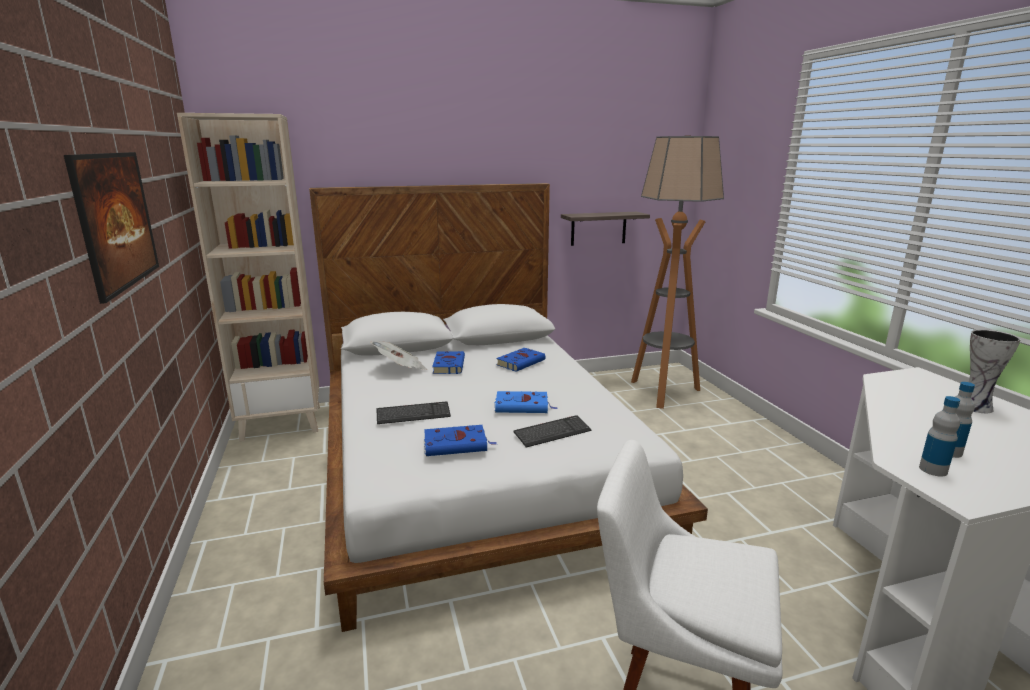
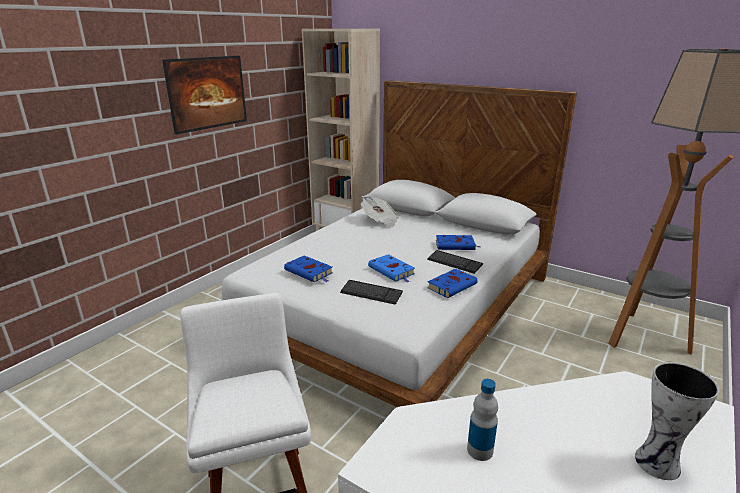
camera: 50 degrees right, 5 degrees up
keyboard [376,402,451,424] -> keyboard moved to [427,250,483,274]
blue book [432,351,465,374] -> blue book moved to [427,268,478,298]
shelf [561,212,650,246] -> none
bottle [919,396,960,477] -> none

